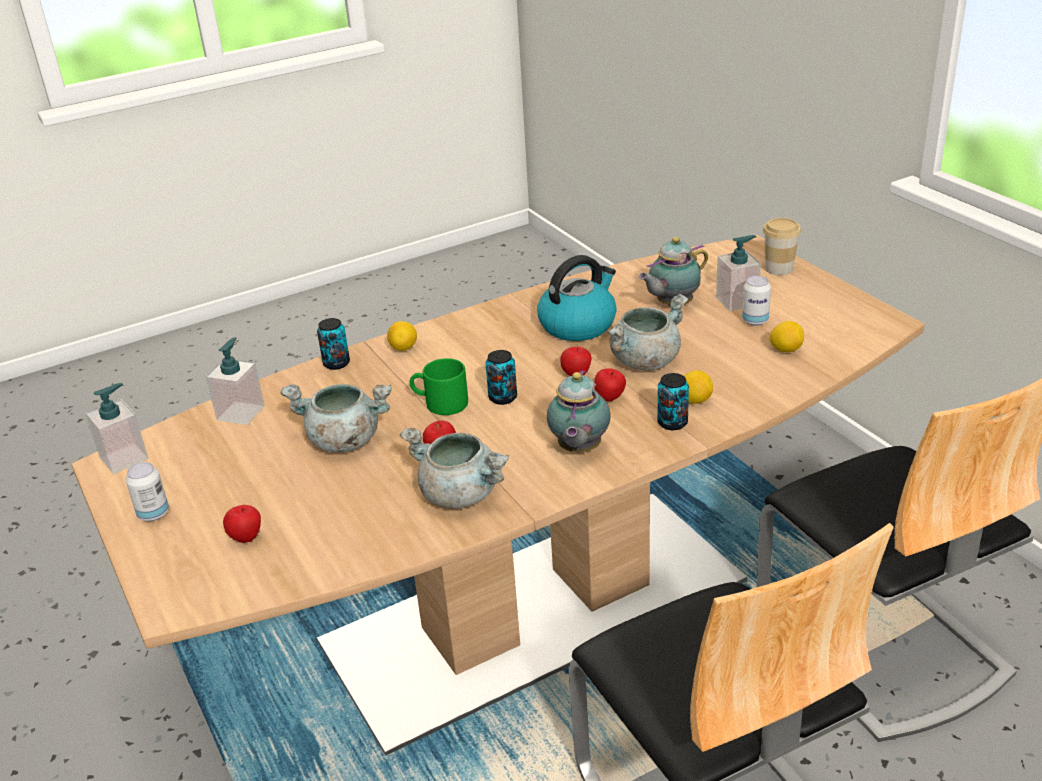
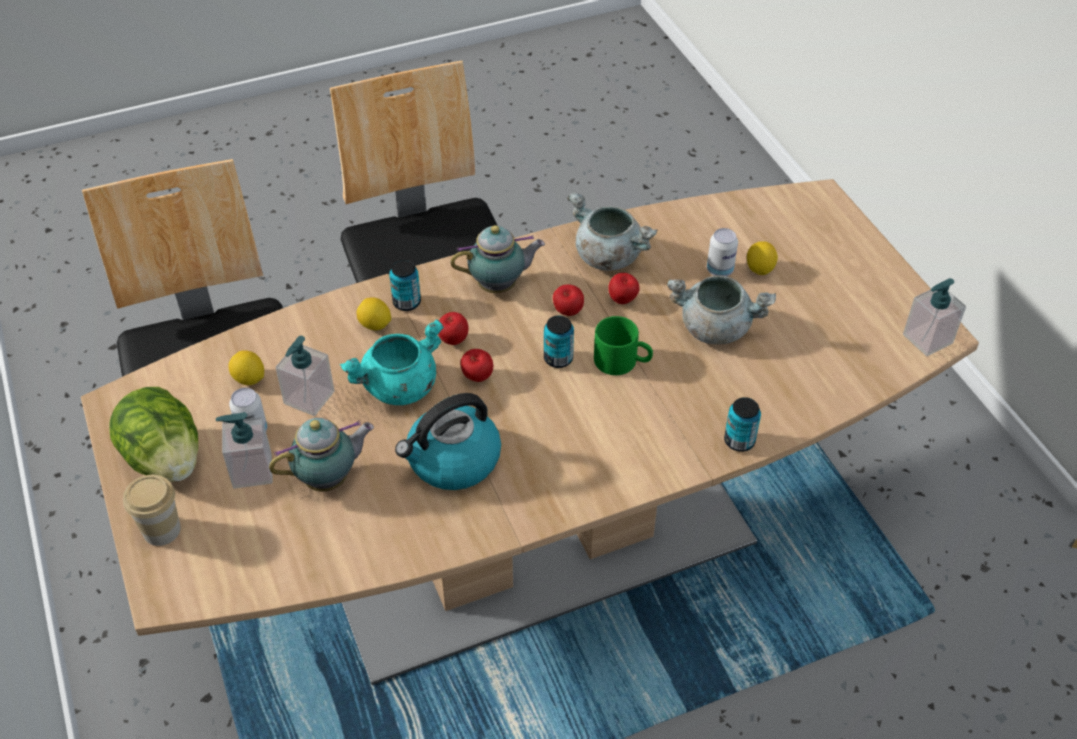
camera: 175 degrees left, 15 degrees up
can [126,462,169,521] -> can moved to [707,228,738,276]
soap dispenser [206,337,265,425] -> soap dispenser moved to [276,336,335,416]
apple [223,505,261,543] -> apple moved to [553,284,584,316]
lemon [387,321,417,351] -> lemon moved to [747,242,778,275]
teapot [547,370,610,453] -> teapot turned 60 degrees clockwise [451,225,545,293]
grey cooking pot [607,293,688,370] -> turquoise cooking pot [340,319,444,405]
none -> lettuce [109,387,198,482]

